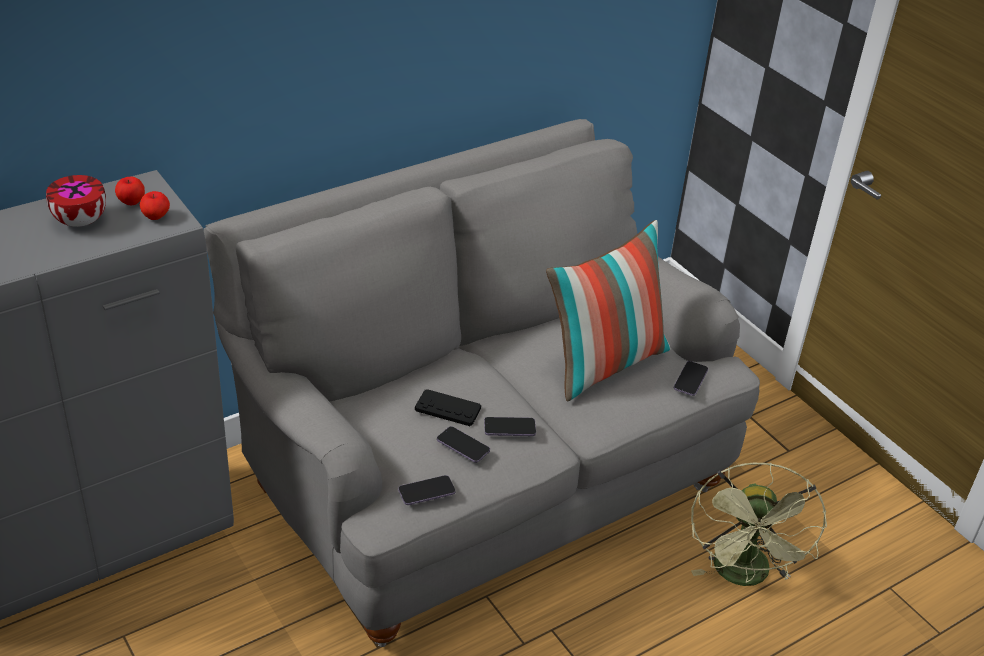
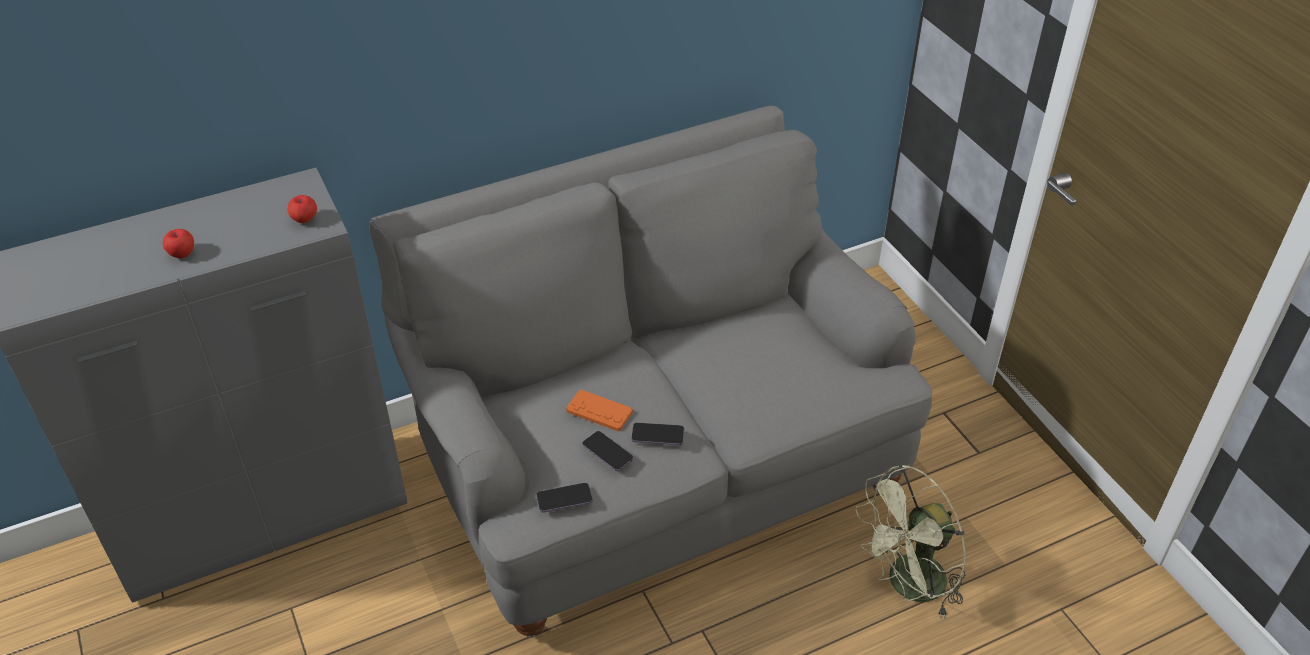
camera: 10 degrees right, 5 degrees up
bowl [46,175,106,227] -> none
apple [115,176,145,206] -> apple moved to [163,229,194,258]
black game controller [415,389,481,426] -> orange game controller [566,390,633,431]
pillow [546,220,671,402] -> none
phone [674,361,708,396] -> none
green fan [691,463,827,586] -> green fan turned 45 degrees clockwise [855,464,965,619]

